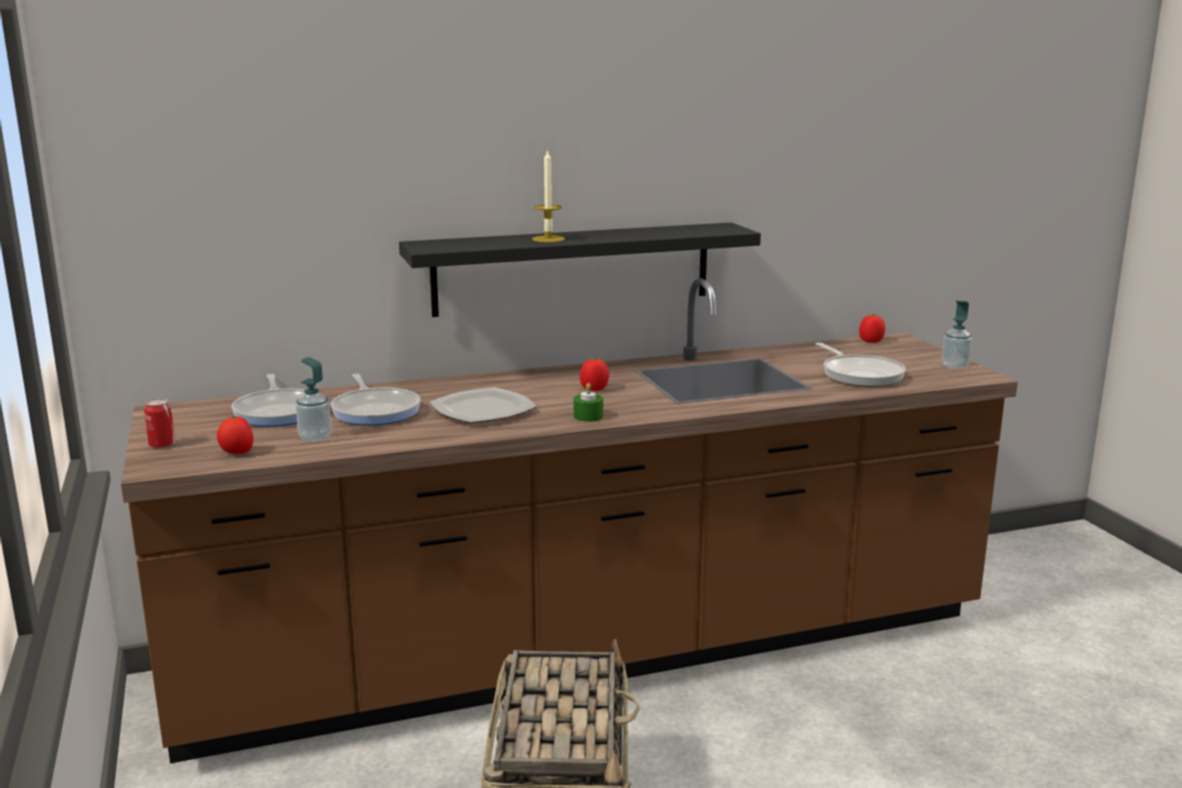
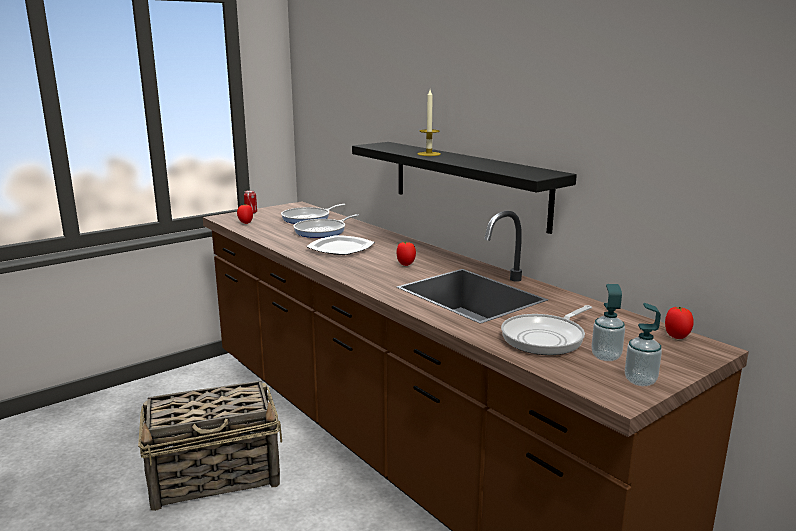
camera: 70 degrees right, 0 degrees up
soap dispenser [296,357,331,442] -> soap dispenser moved to [592,284,625,361]
green candle [574,383,603,422] -> none

